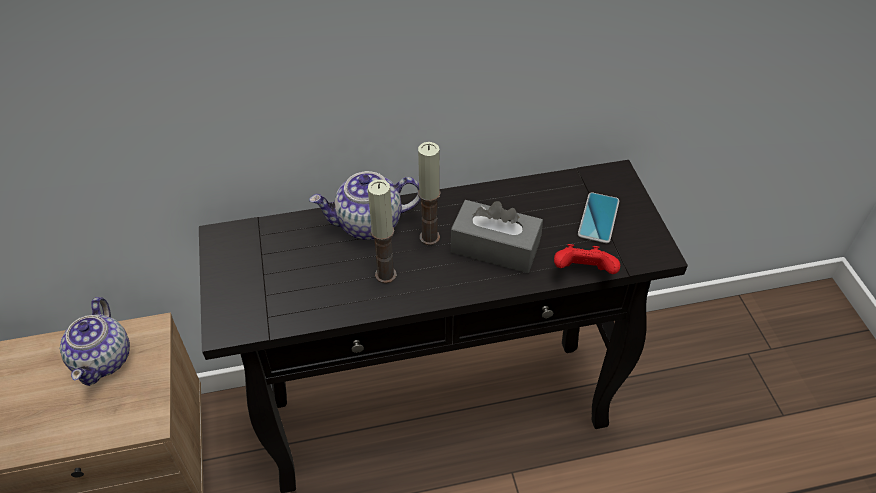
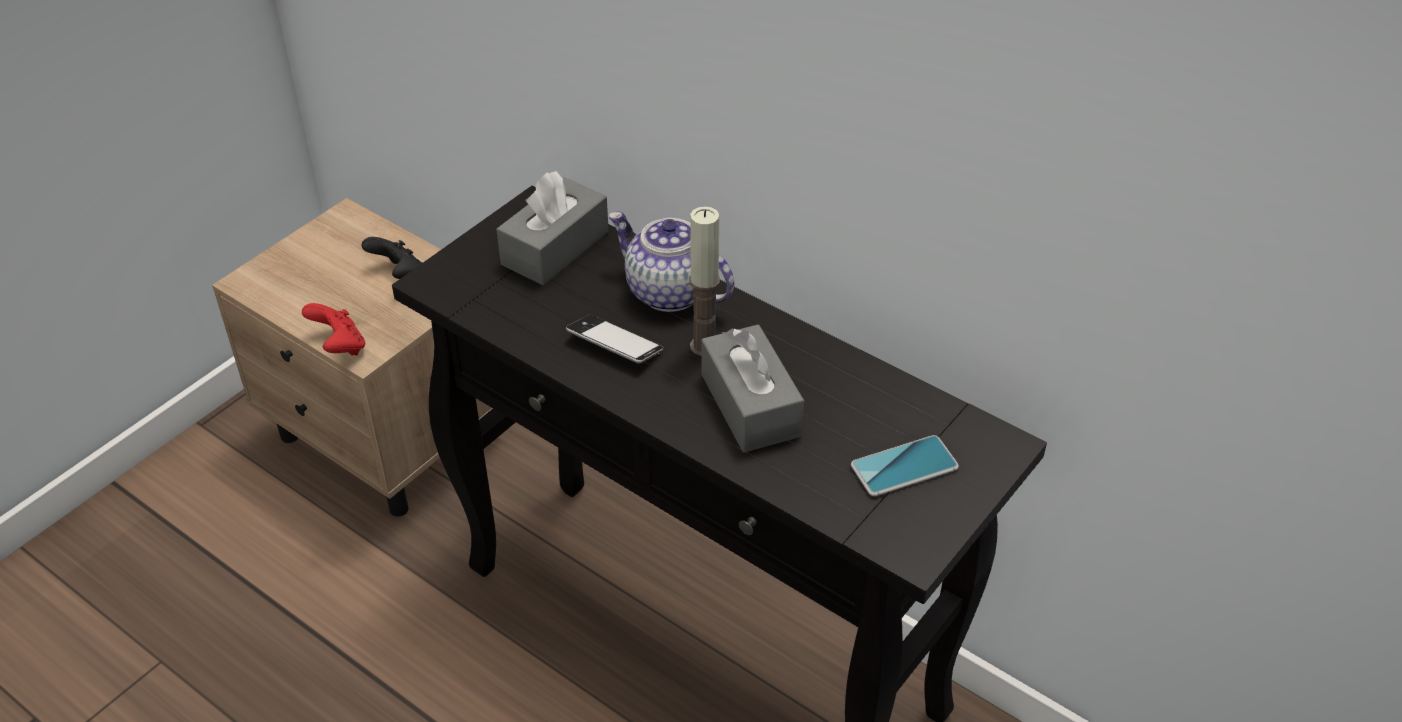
camera: 50 degrees right, 5 degrees down
teapot [60,297,130,386] -> black game controller [362,237,422,279]
candle [368,179,397,284] -> phone [566,315,663,364]
red game controller [554,244,620,274] -> red game controller moved to [302,303,365,355]
none -> grey tissue box [496,171,609,285]

